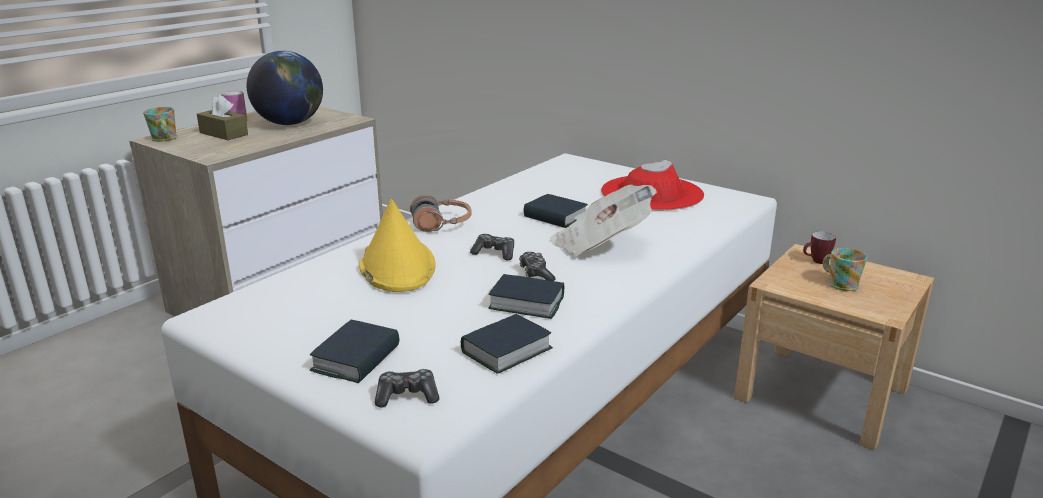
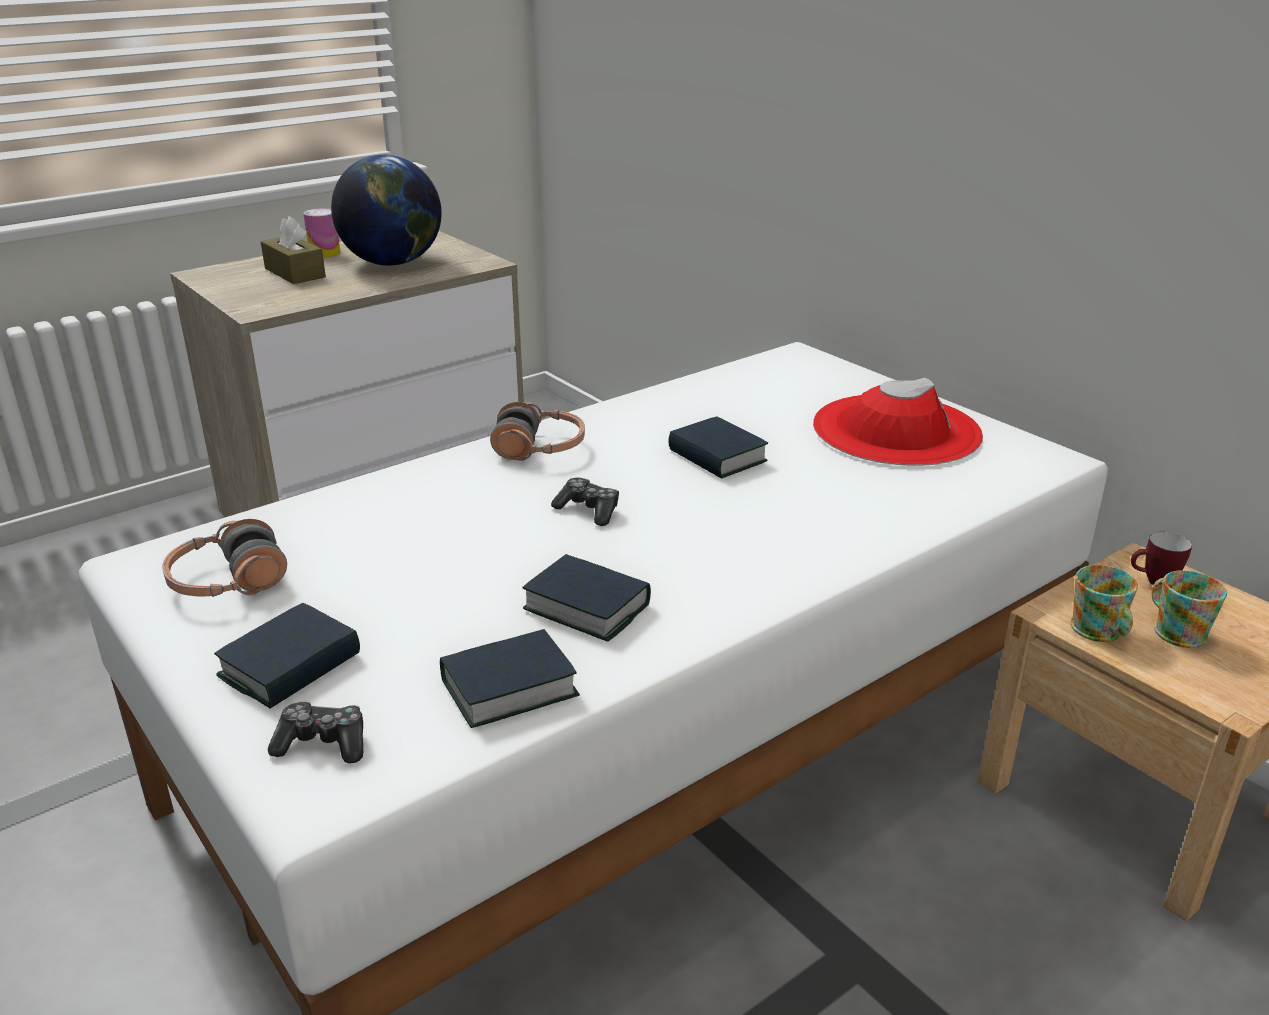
camera: 15 degrees right, 5 degrees up
mug [143,107,177,142] -> mug moved to [1071,565,1138,642]
yellow hat [359,199,436,292] -> none
game controller [519,252,556,281] -> none
newspaper [550,185,657,255] -> none
none -> headphones [162,519,287,597]

